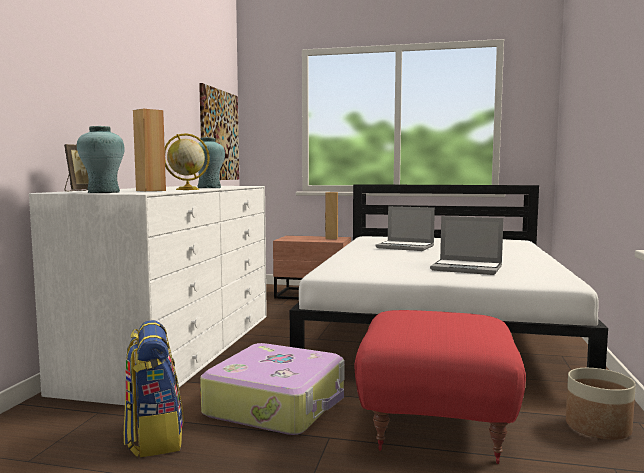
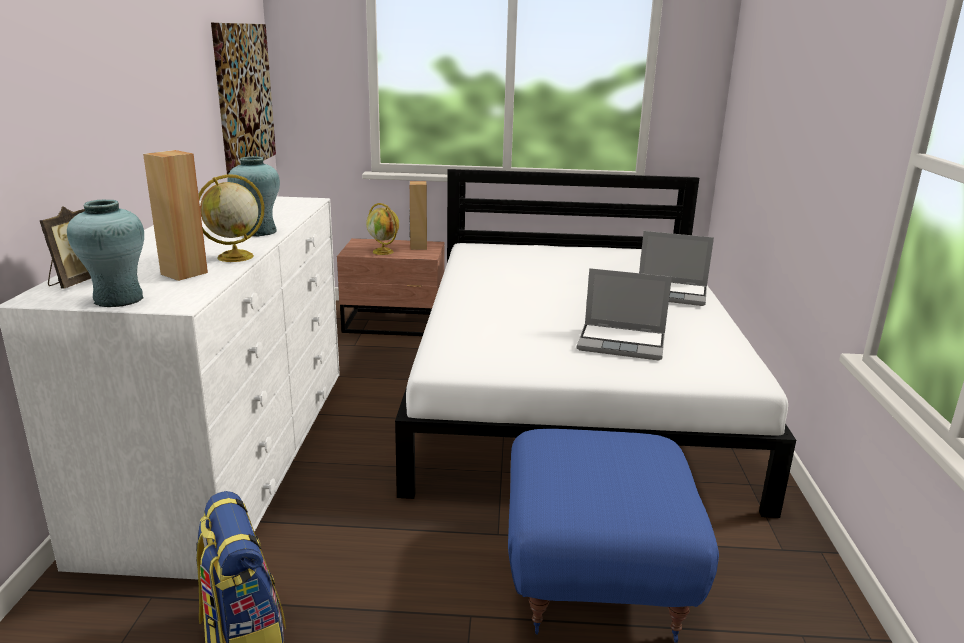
camera: 10 degrees left, 15 degrees up
suitcase [200,343,345,435] -> none
red ottoman [354,310,526,464] -> blue ottoman [508,429,719,643]
laptop [375,206,435,251] -> laptop moved to [639,231,714,306]
planter [566,368,636,440] -> none
none -> globe [366,203,399,255]

